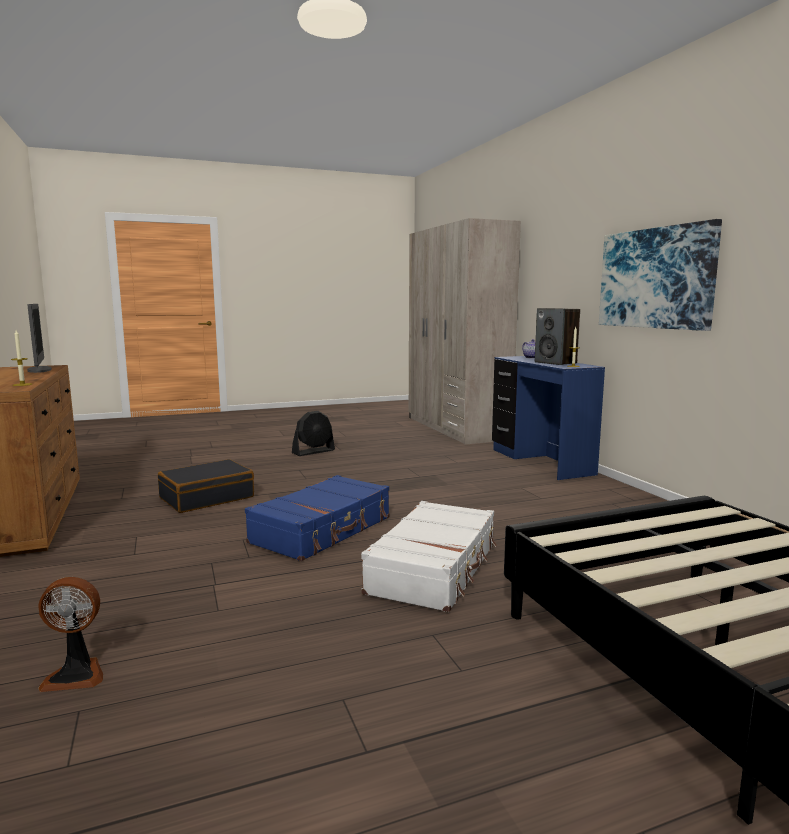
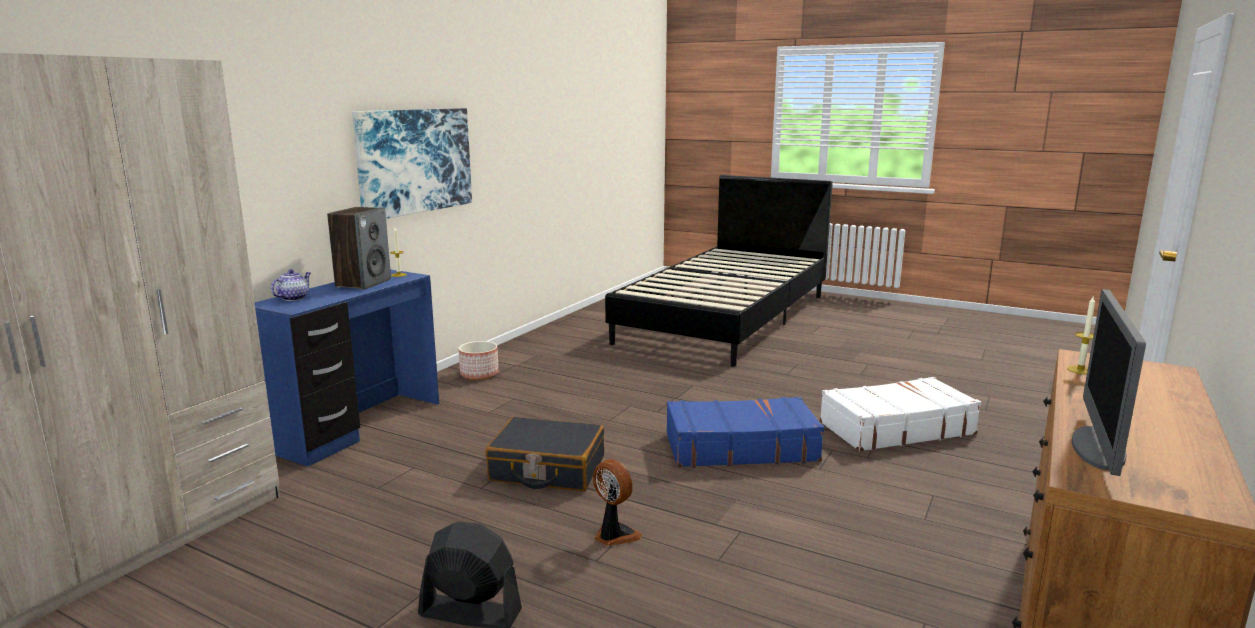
camera: 130 degrees left, 5 degrees up
fan [38,577,103,692] -> fan moved to [593,459,642,546]
black suitcase [158,459,254,513] -> black suitcase moved to [485,417,604,491]
white suitcase [361,501,497,612] -> white suitcase moved to [820,377,981,452]
none -> planter [458,341,499,380]

